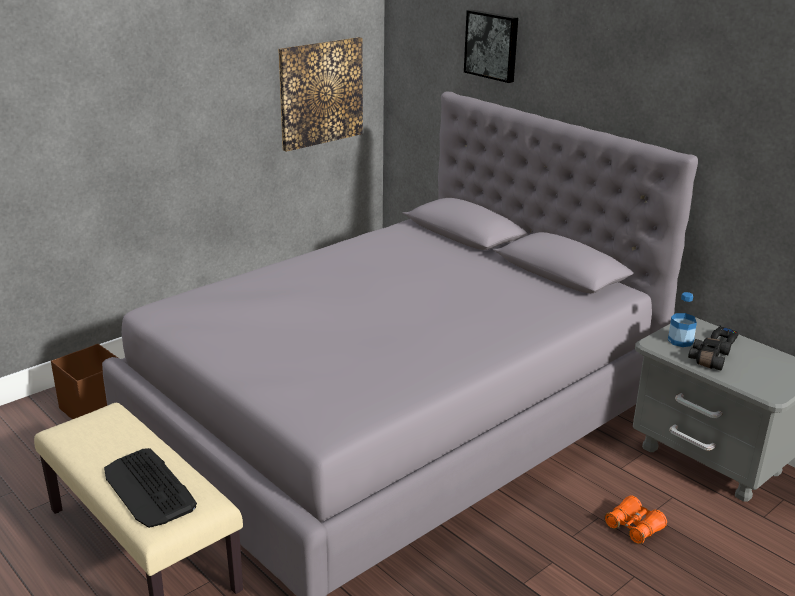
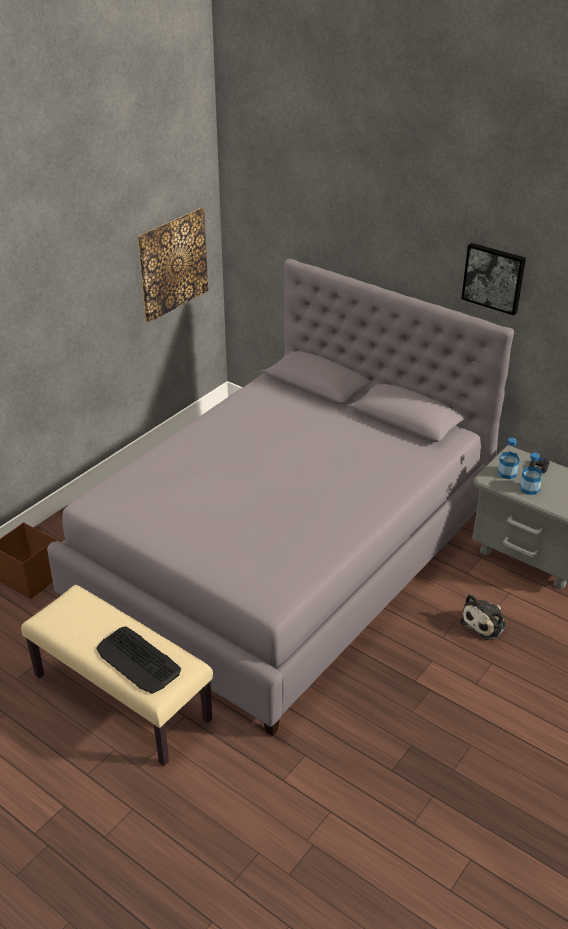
camera: 10 degrees left, 10 degrees up
picture [464,10,518,83] -> picture moved to [461,243,526,315]
orange binoculars [604,496,667,544] -> plush toy [460,594,506,640]
black binoculars [688,338,731,371] -> bottle [520,453,542,495]

